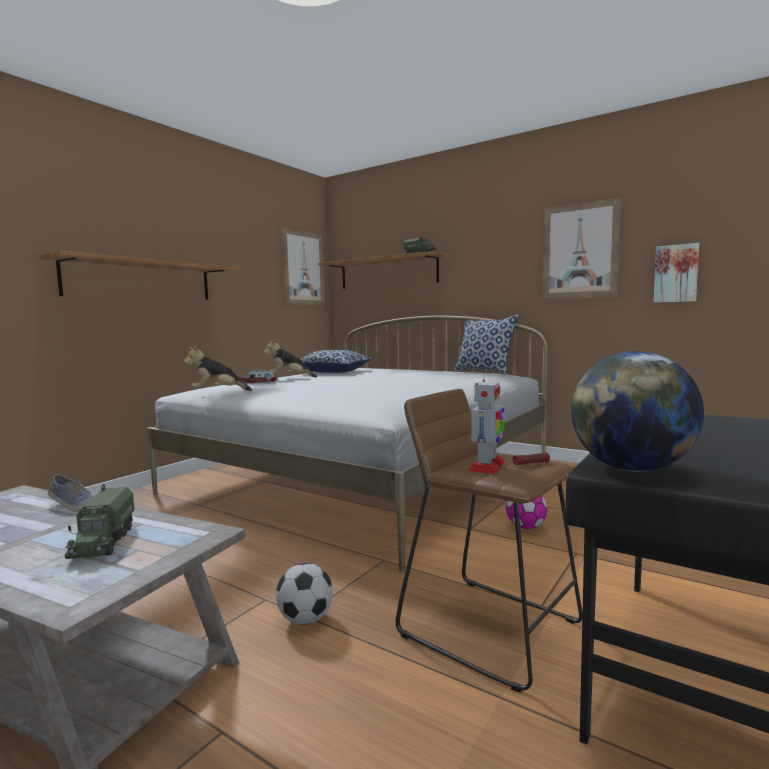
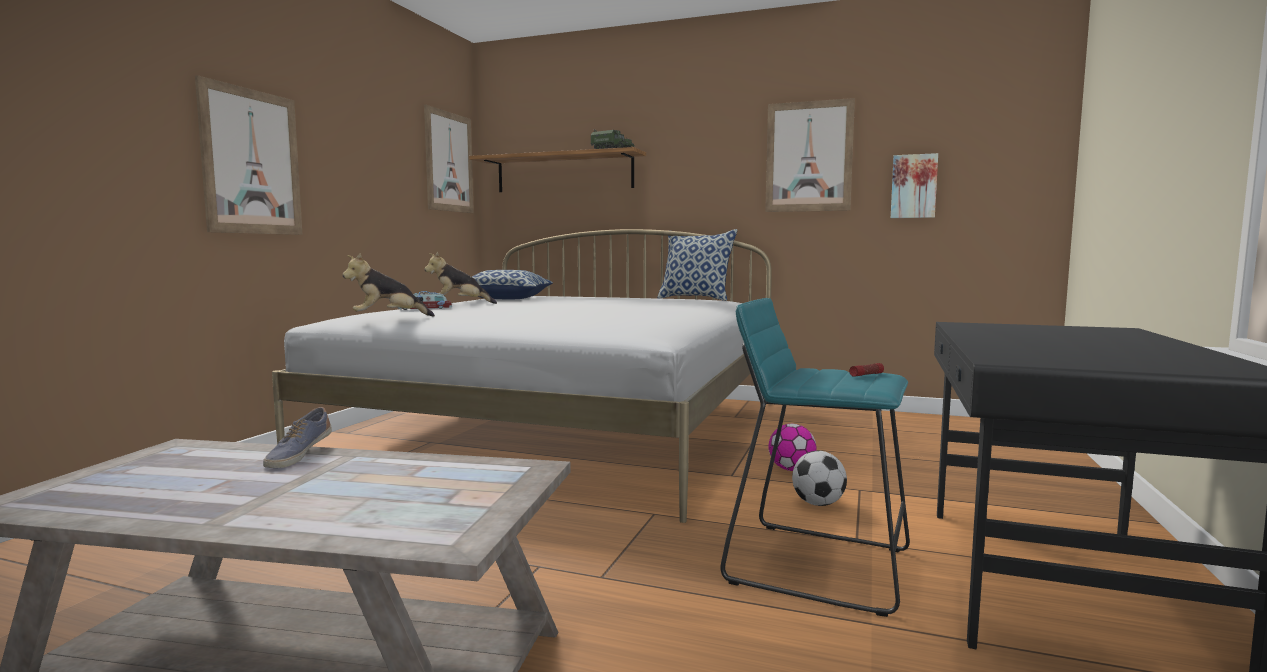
camera: 15 degrees left, 0 degrees up
shelf [39,251,237,300] -> picture [195,75,303,235]
shoe [48,474,94,512] -> shoe turned 90 degrees clockwise [263,407,332,468]
toy truck [64,484,135,559] -> none
football [276,563,333,625] -> football moved to [792,451,847,506]
brown stool [395,389,583,693] -> turquoise stool [721,298,910,617]
toy robot [469,379,505,474] -> none
globe [571,351,704,472] -> none

